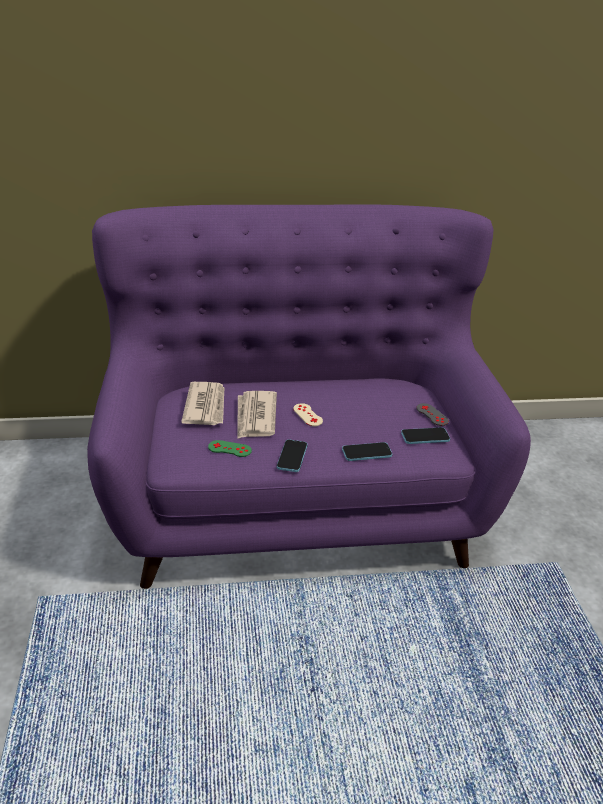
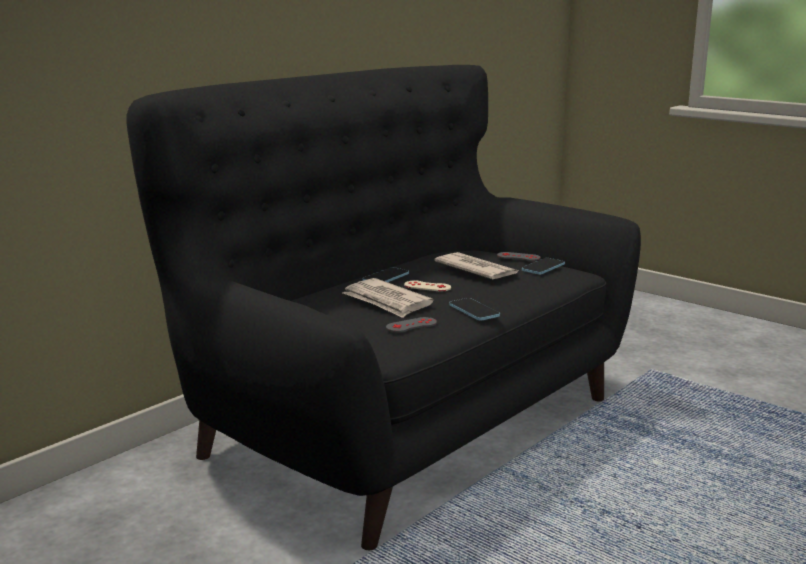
camera: 40 degrees left, 15 degrees down
purple sofa [87,205,531,589] -> black sofa [127,65,641,550]
newspaper [181,382,224,425] -> newspaper moved to [434,252,519,279]
green game controller [208,440,252,457] -> grey game controller [386,317,437,332]
phone [342,442,392,461] -> phone moved to [363,267,409,282]

